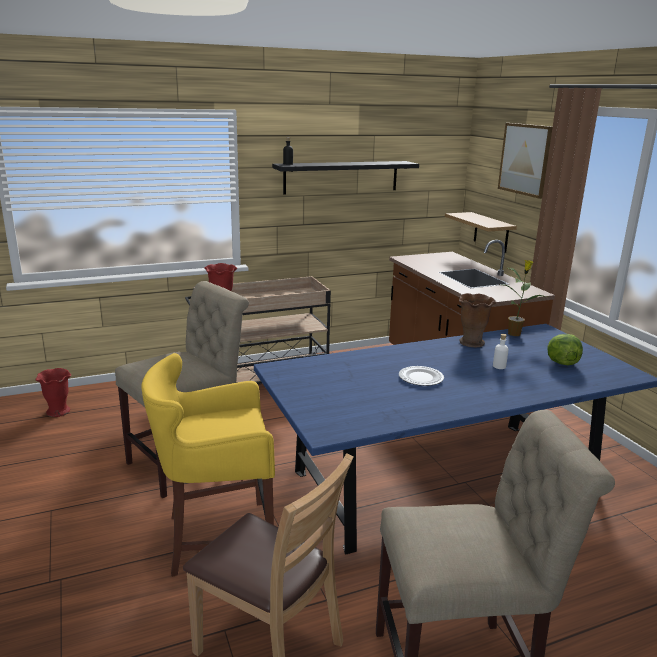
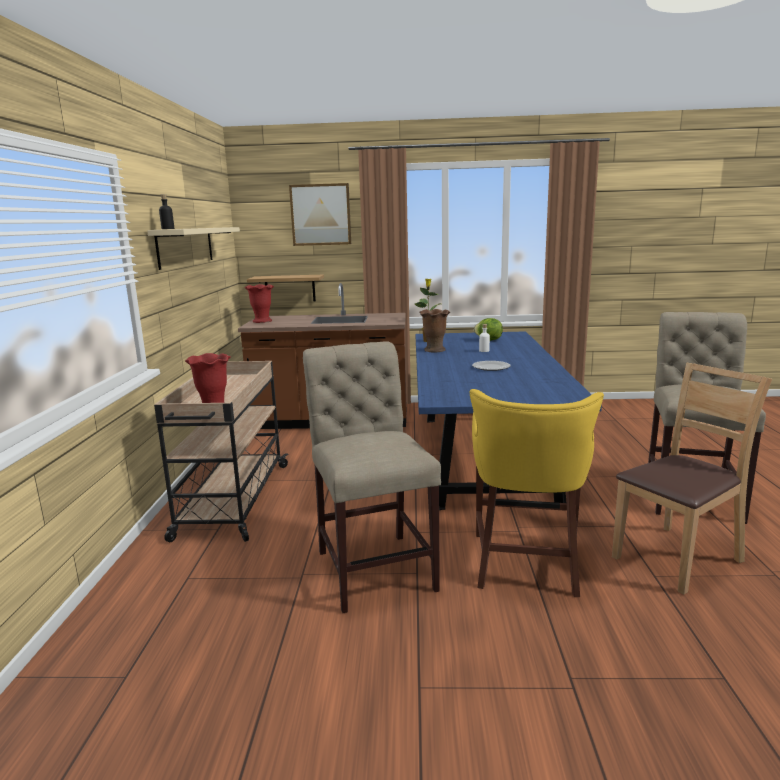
camera: 65 degrees left, 5 degrees down
red vase [36,368,71,417] -> red vase moved to [245,284,274,323]
black shelf [272,161,419,195] -> beige shelf [147,227,240,270]

